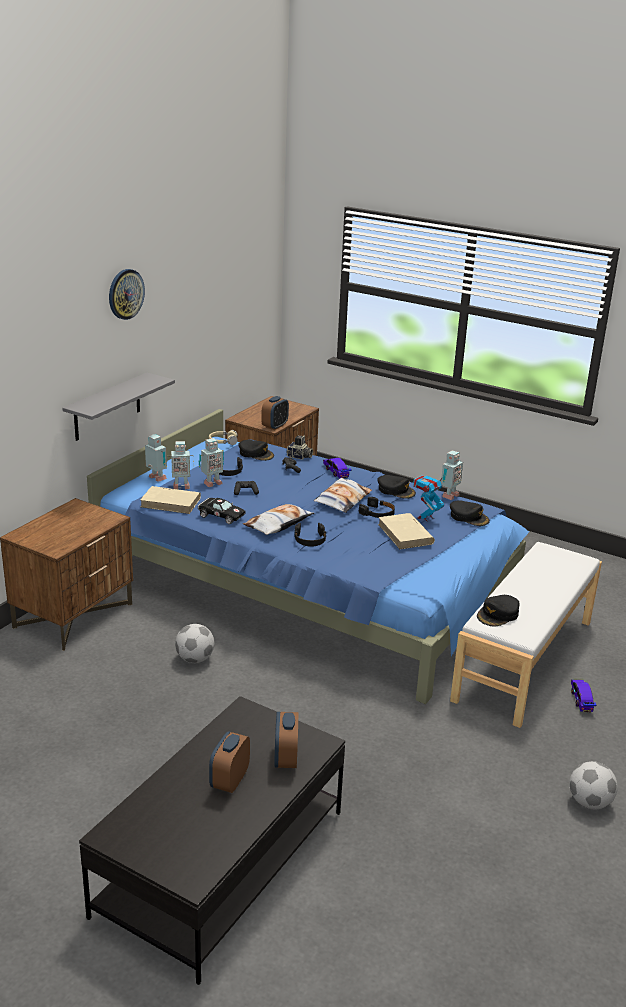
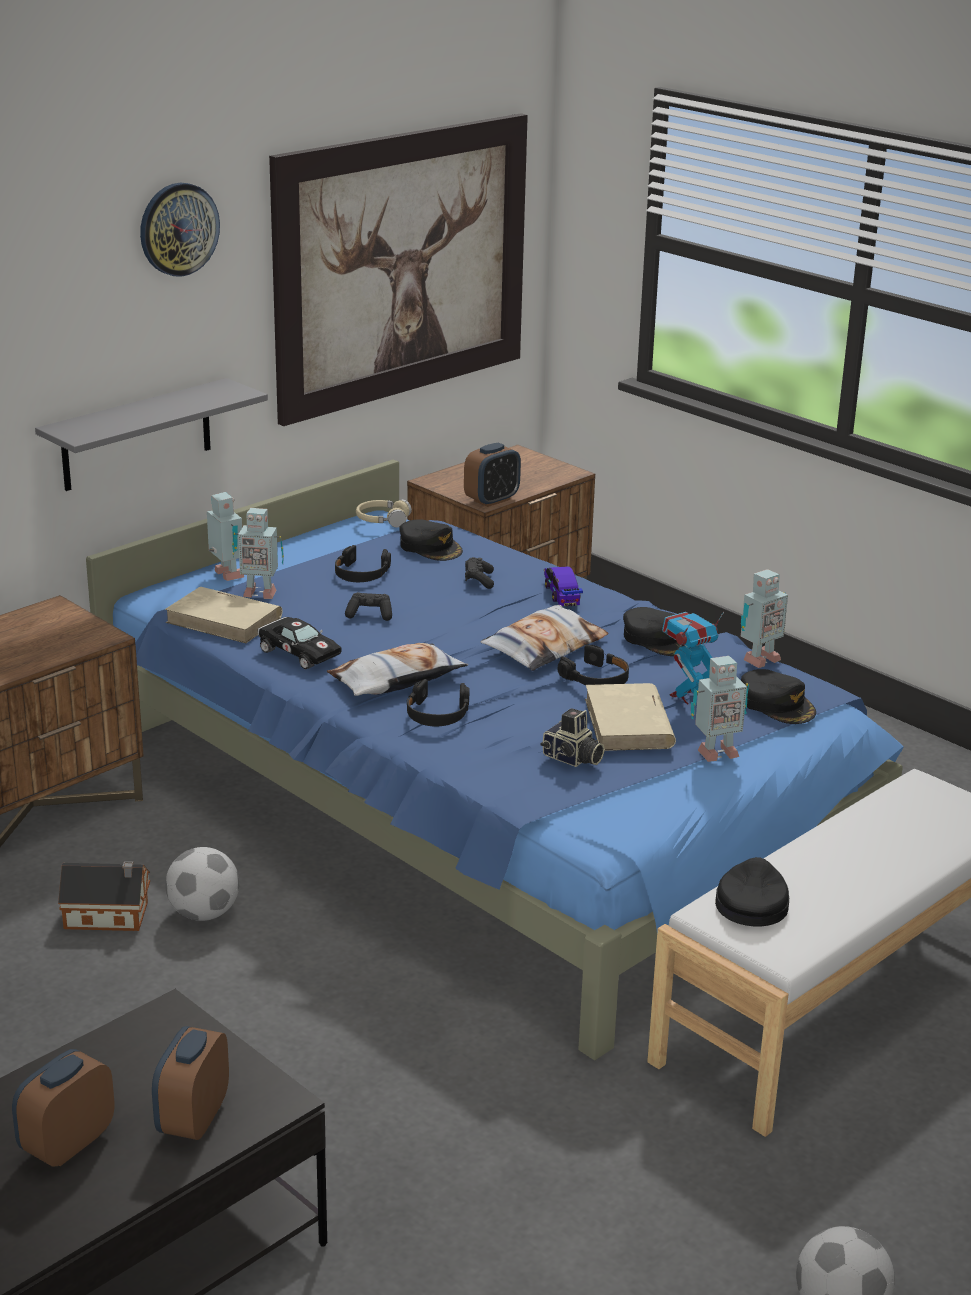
camera: 15 degrees right, 0 degrees up
toy robot [199,438,224,487] -> toy robot moved to [691,656,749,762]
camera [286,435,313,460] -> camera moved to [540,708,605,767]
black cap [477,595,519,626] -> black cap turned 135 degrees clockwise [715,857,789,926]
toy car [571,679,596,712] -> none
none -> toy house [58,861,150,931]
none -> picture [269,113,528,426]

